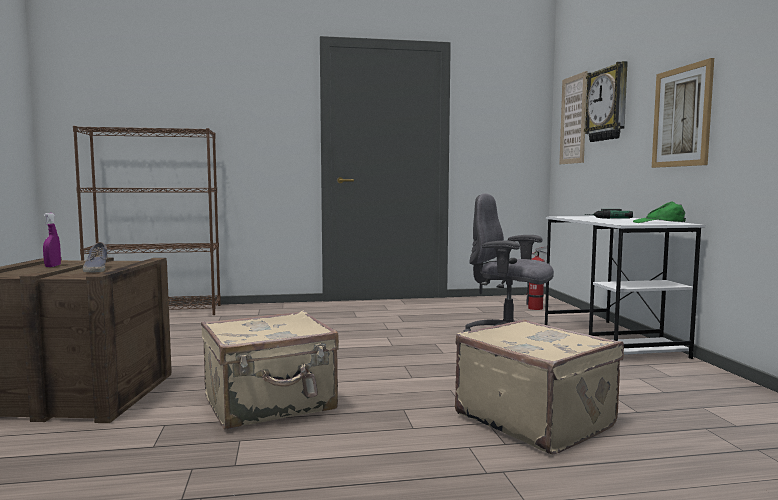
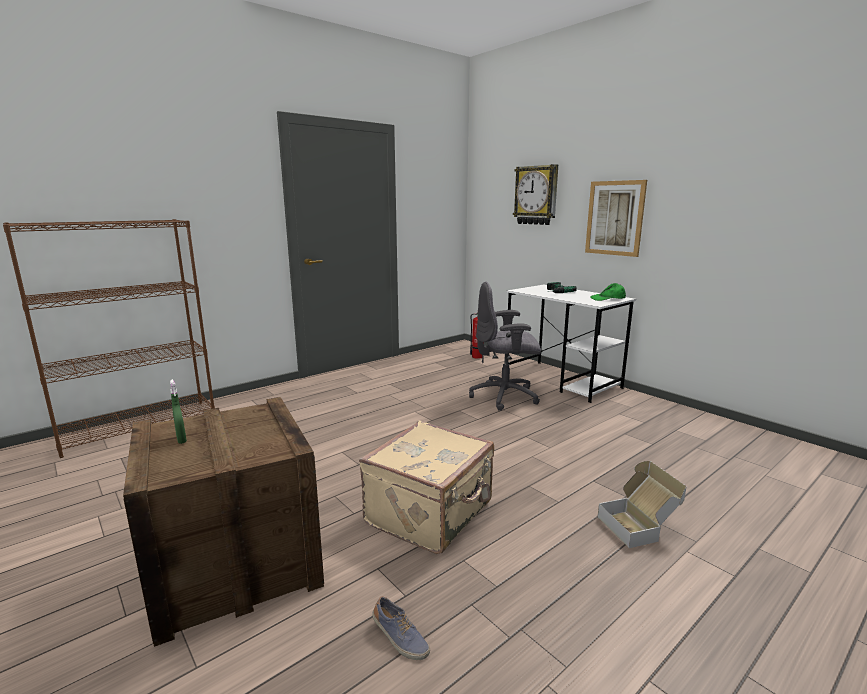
camera: 30 degrees left, 10 degrees up
purple spray bottle [43,213,61,267] -> green spray bottle [170,379,187,444]
shoe [83,242,107,272] -> shoe moved to [372,596,430,660]
beige suitcase [455,319,624,454] -> none
picture [559,71,587,164] -> none
none -> cardboard box [598,461,687,548]

